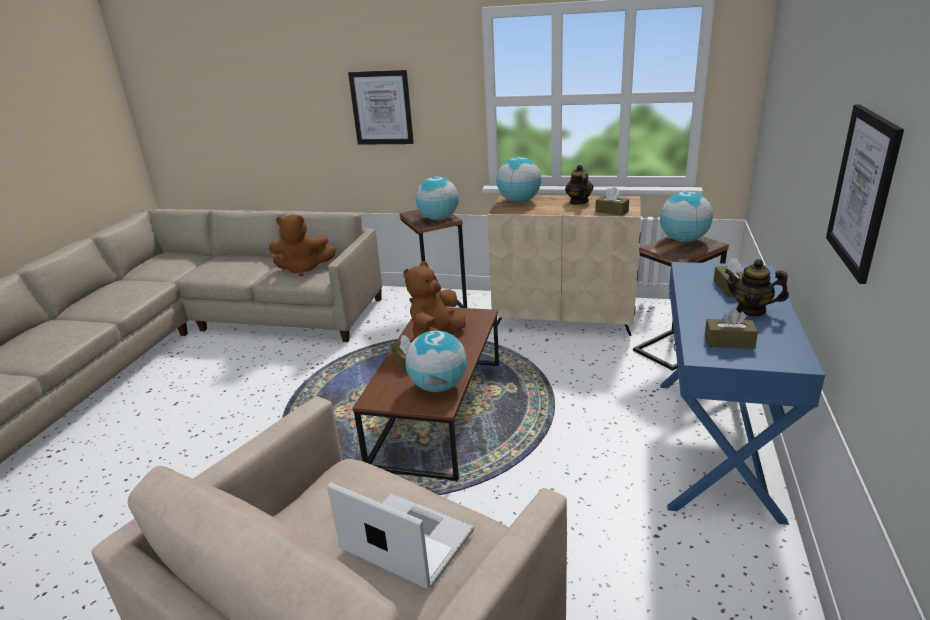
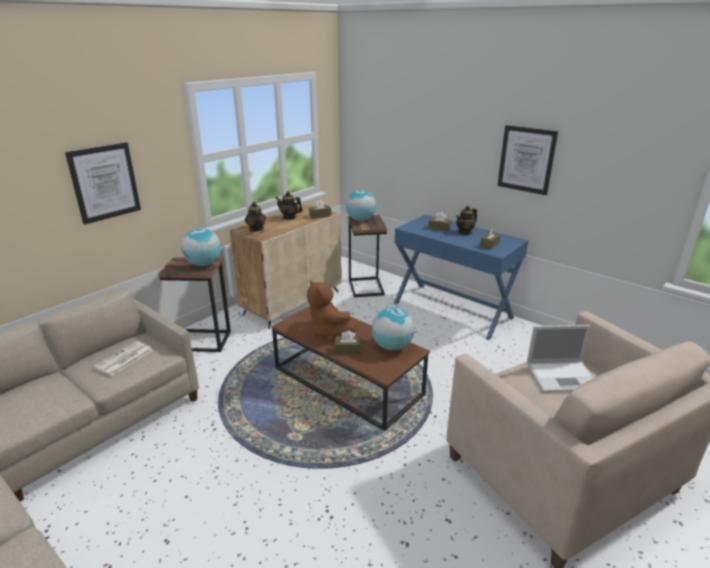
camera: 65 degrees left, 0 degrees up
brown plush toy [269,214,336,277] -> newspaper [94,341,153,376]
laptop [327,482,474,589] -> laptop turned 150 degrees counterclockwise [527,325,594,392]
globe [496,157,541,203] -> teapot [245,202,266,232]

